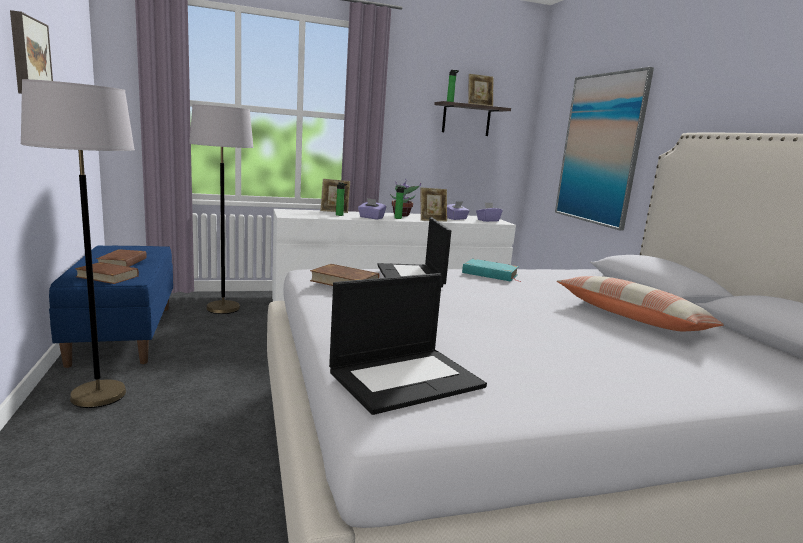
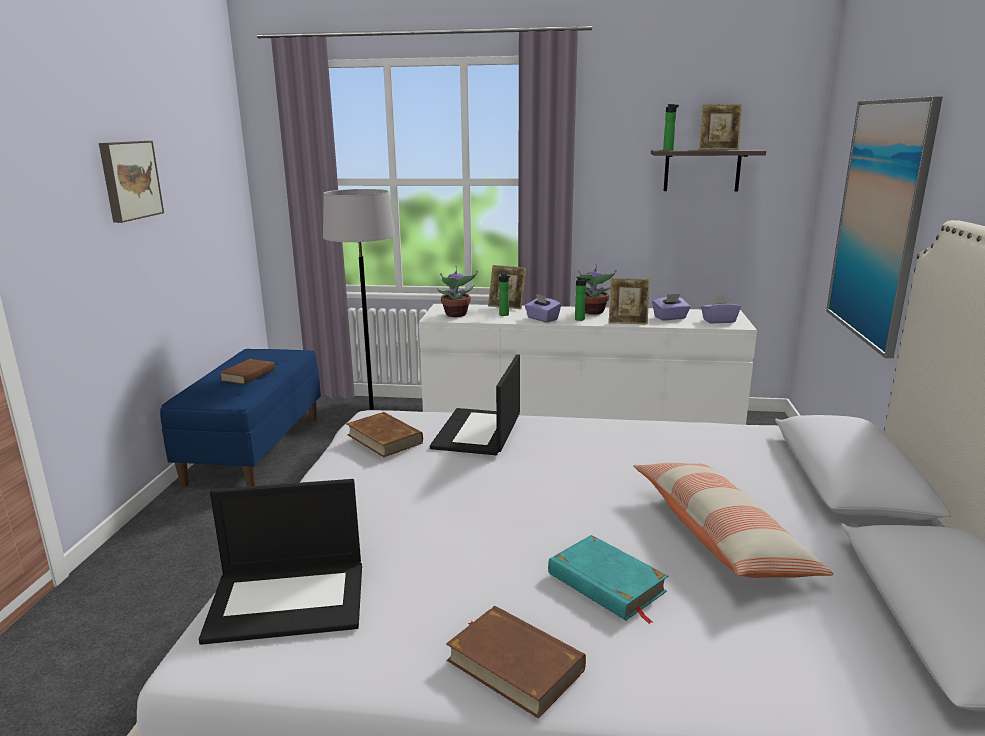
camera: 25 degrees right, 5 degrees up
grey floor lamp [21,79,135,408] -> none
brown book [75,262,139,284] -> brown book moved to [446,606,586,719]
turquoise book [462,259,522,282] -> turquoise book moved to [548,535,668,624]
none -> potted plant [437,266,478,317]

